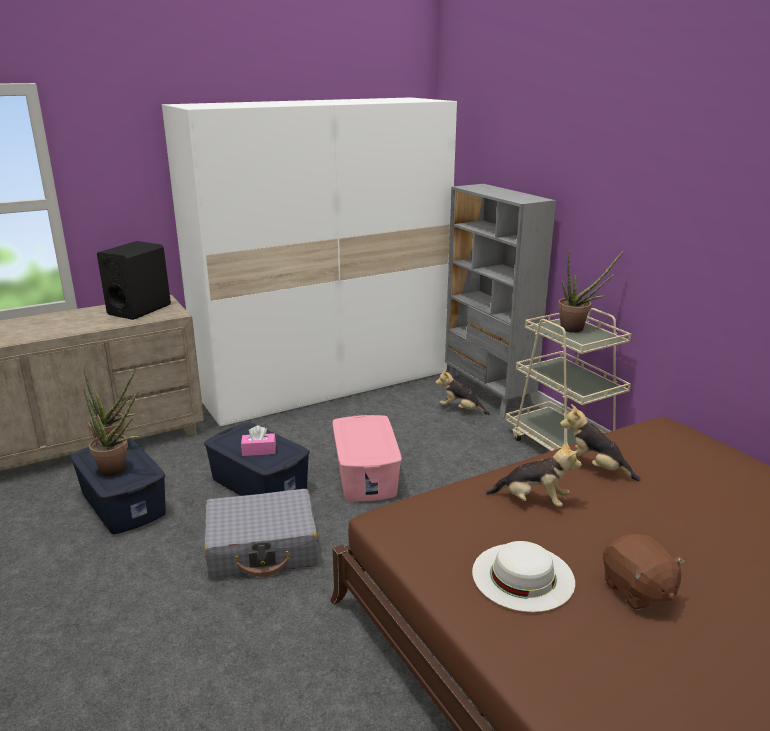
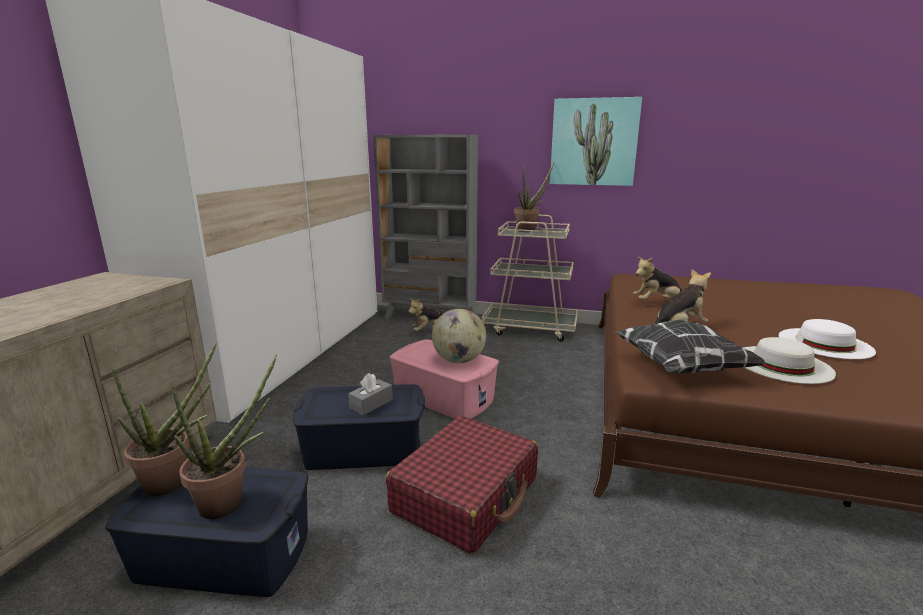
camera: 45 degrees left, 5 degrees down
black speaker [97,241,171,320] -> none
grey suitcase [204,489,319,579] -> red suitcase [386,416,538,554]
pink tissue box [241,425,276,456] -> grey tissue box [348,373,393,415]
brown plush toy [603,534,685,610] -> white hat [779,319,876,359]
none -> globe [432,309,486,363]
none -> picture [550,97,642,186]
none -> pillow [615,320,766,373]

